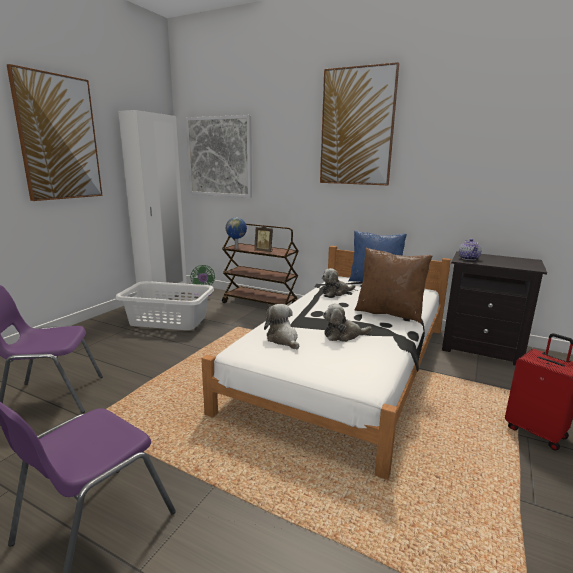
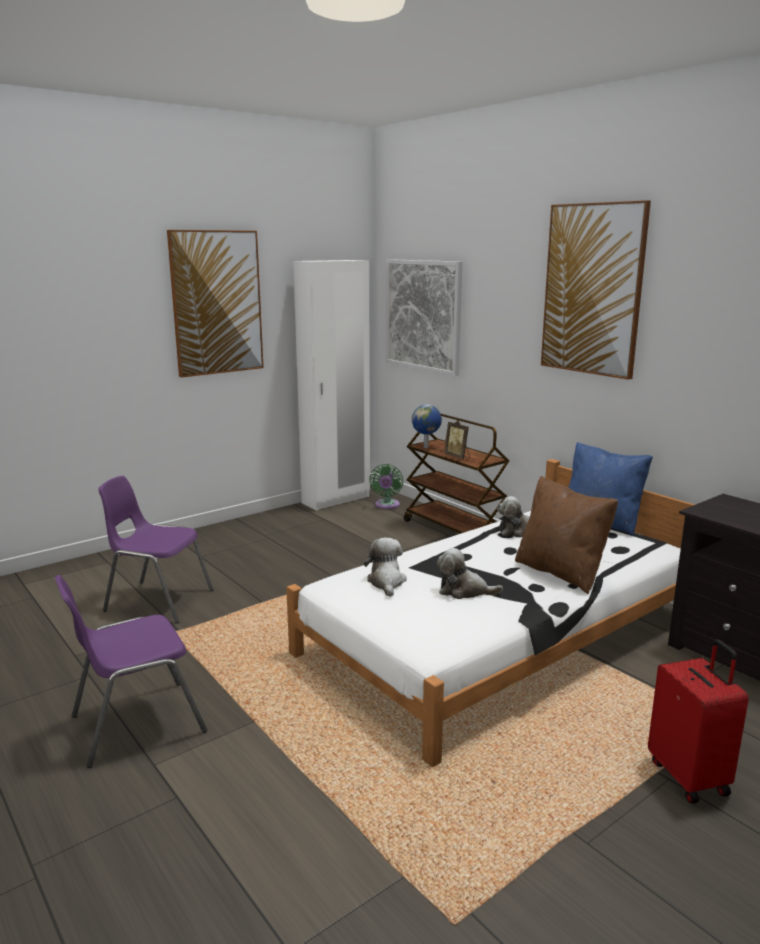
camera: 25 degrees right, 0 degrees up
white laundry basket [115,281,214,330] -> none
teapot [459,239,481,260] -> none

